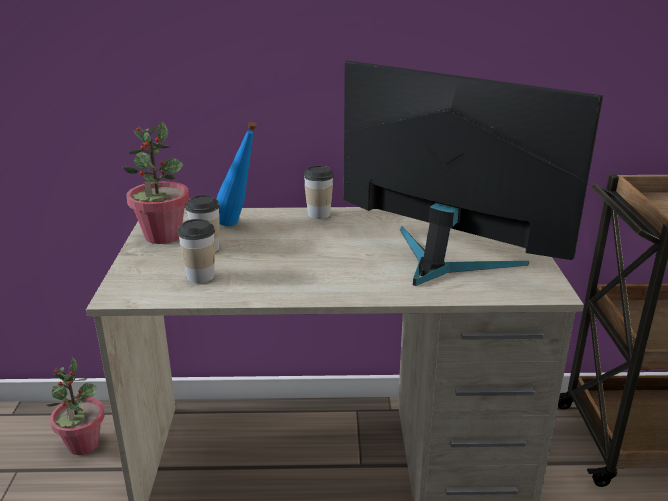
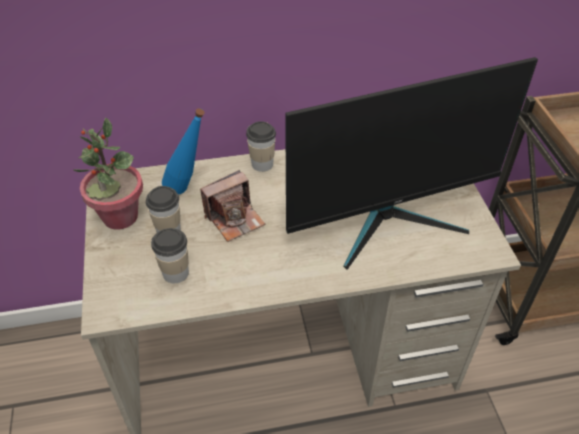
camera: 10 degrees left, 20 degrees up
potted plant [46,357,105,455] -> none
monitor [344,61,603,286] -> monitor turned 135 degrees clockwise [285,57,538,270]
none -> camera [200,170,265,242]

